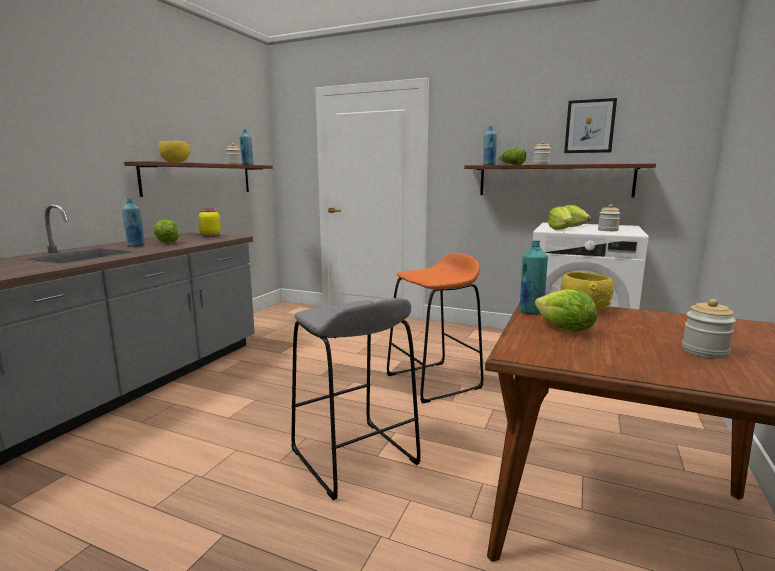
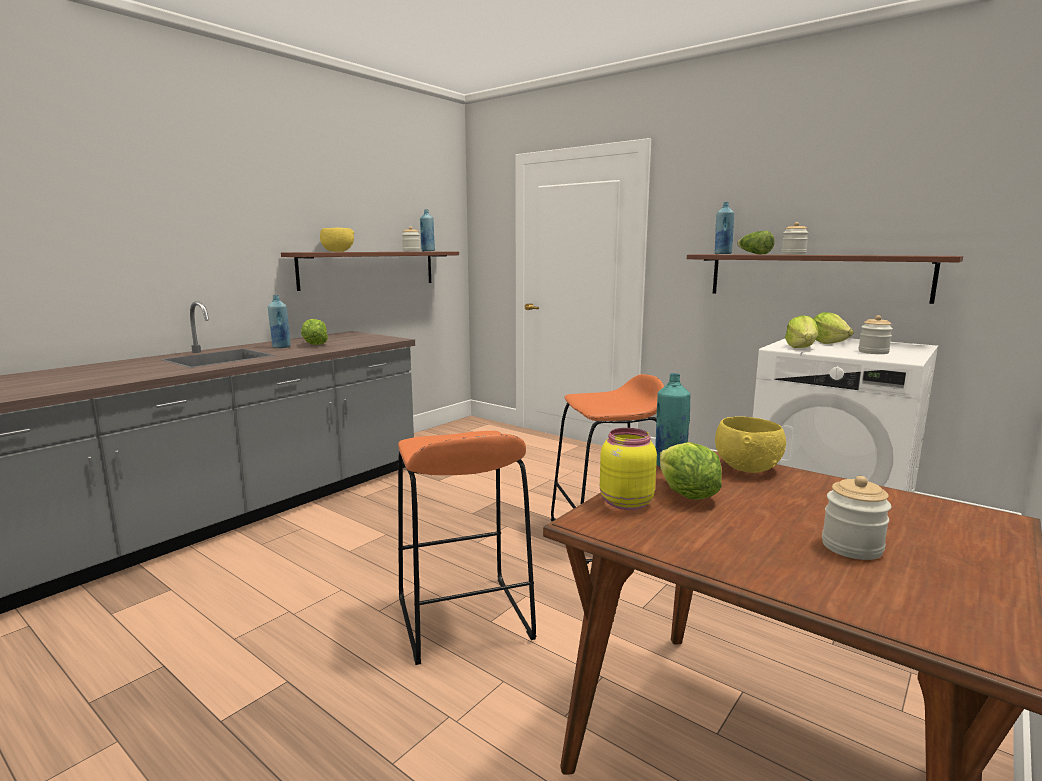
camera: 15 degrees right, 0 degrees up
yellow jar [198,209,221,237] -> yellow jar moved to [600,428,657,510]
grey stool [291,298,421,500] -> orange stool [398,431,536,665]
picture [564,98,617,153] -> none

